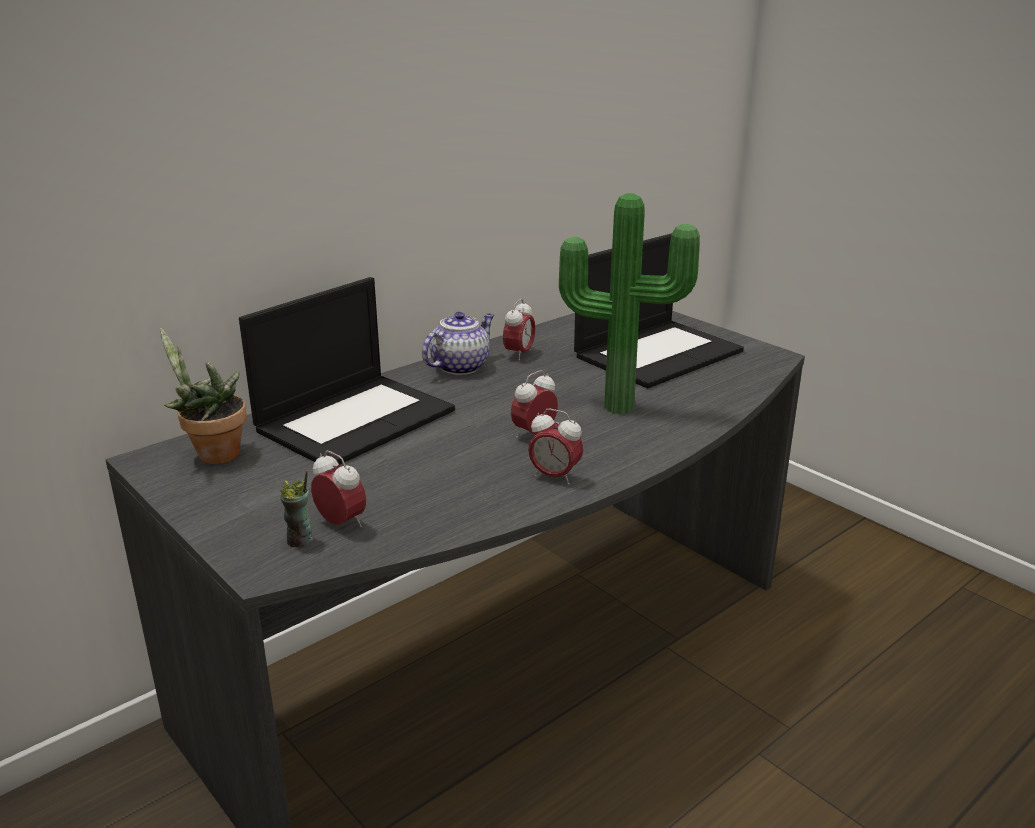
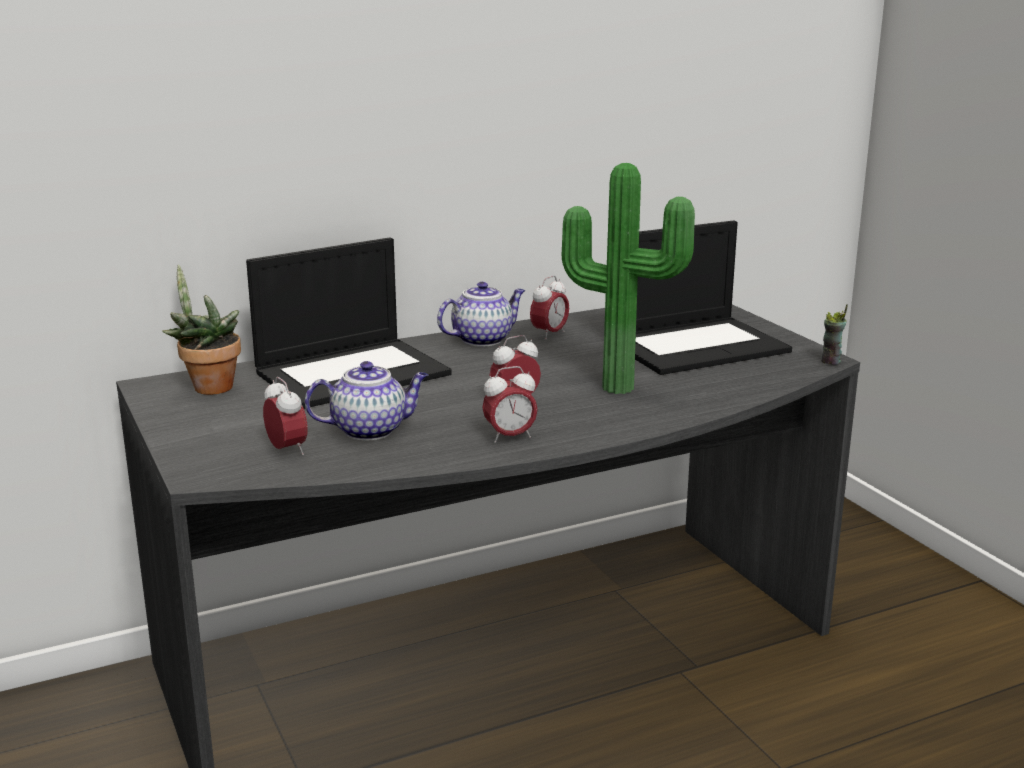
camera: 15 degrees right, 5 degrees down
cup [280,471,313,548] -> cup moved to [821,304,848,365]
alarm clock [528,409,583,485] -> alarm clock turned 60 degrees counterclockwise [482,366,538,443]
none -> teapot [305,361,428,441]

